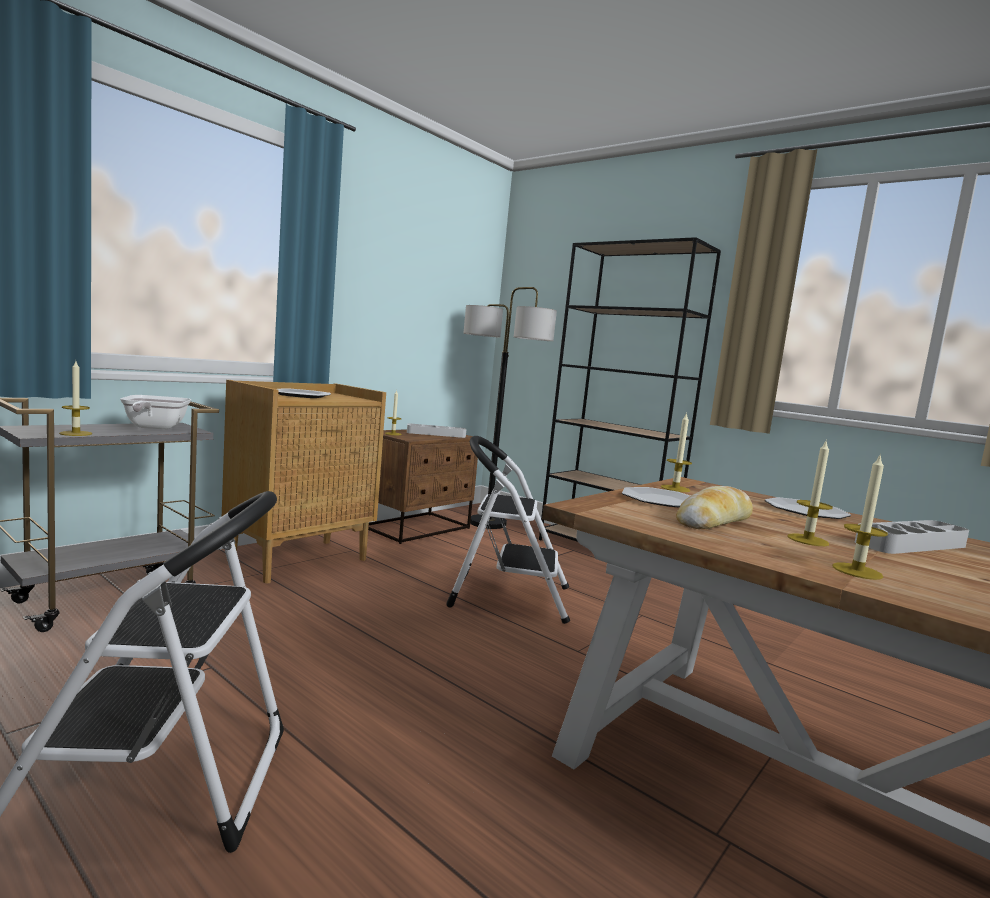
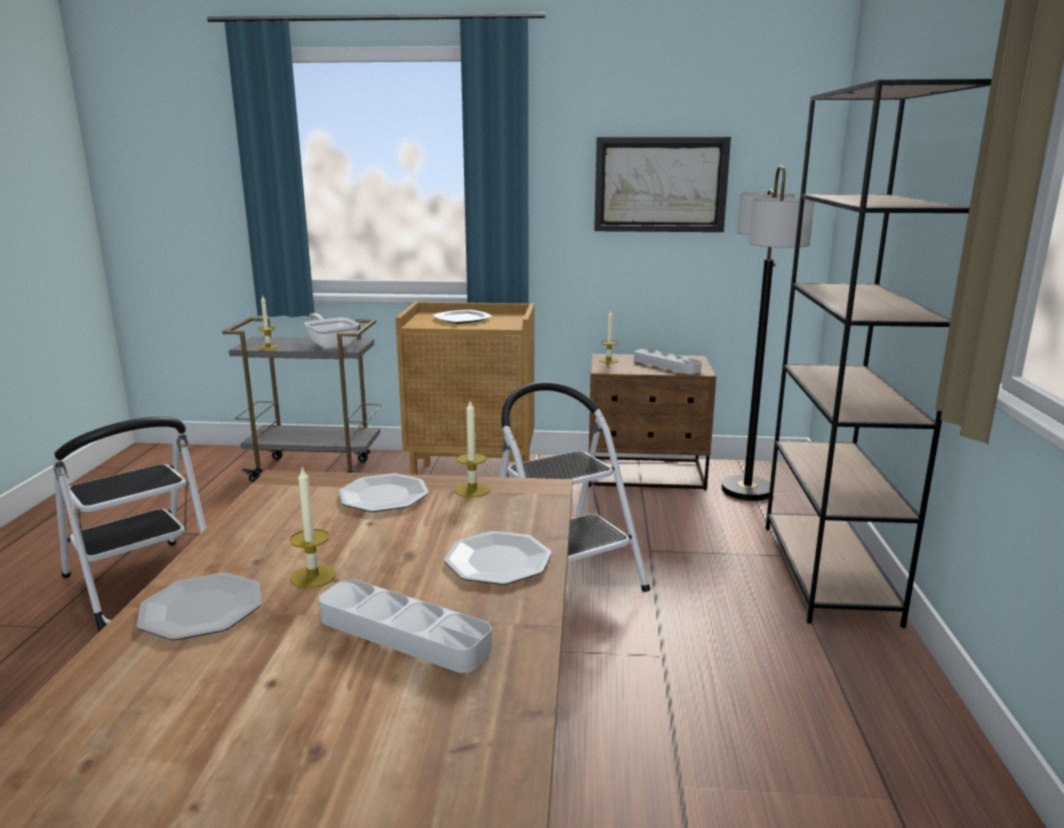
camera: 55 degrees right, 10 degrees up
frying pan [120,395,191,429] -> frying pan turned 105 degrees clockwise [304,313,359,349]
bread [676,486,753,529] -> none
candle [833,453,888,580] -> plate [137,573,261,640]
none -> picture [594,137,731,232]

